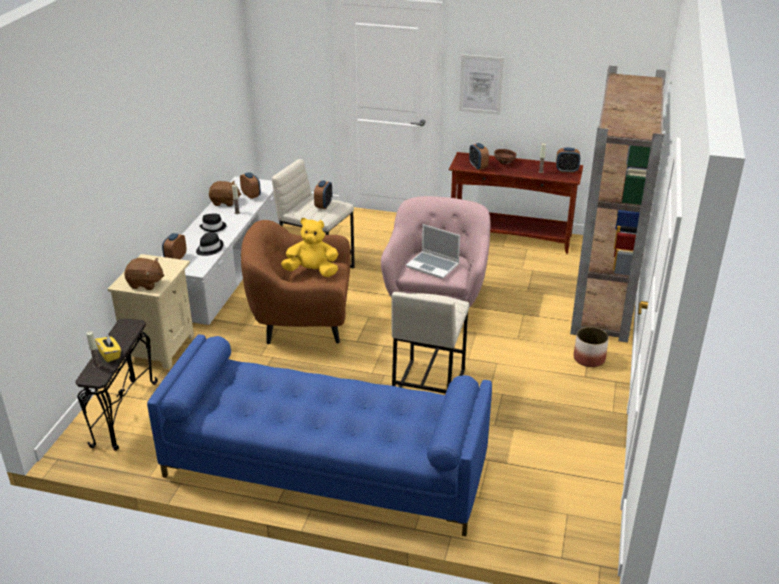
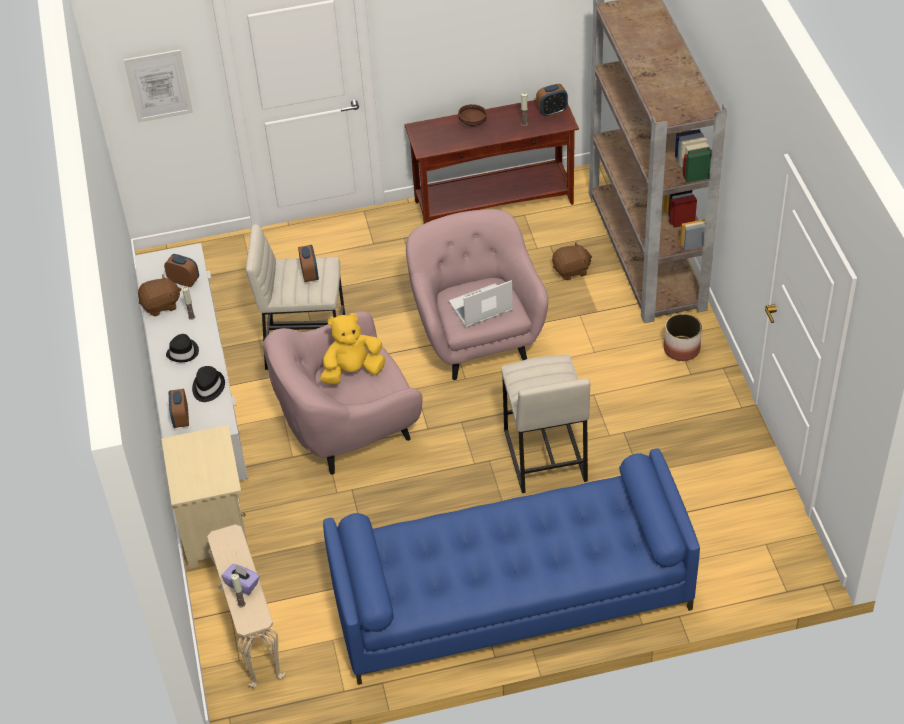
camera: 25 degrees left, 15 degrees up
black side table [75,318,158,451] -> beige side table [207,524,286,688]
yellow tissue box [95,335,121,362] -> purple tissue box [221,564,260,595]
brown plush toy [124,258,164,290] -> brown plush toy moved to [552,241,592,280]
brown armchair [241,220,350,344] -> pink armchair [263,311,422,475]
laptop [406,224,460,279] -> laptop turned 150 degrees clockwise [449,280,513,327]
picture [459,54,504,115] -> picture moved to [124,50,193,123]
alarm clock [469,143,489,170] -> none

